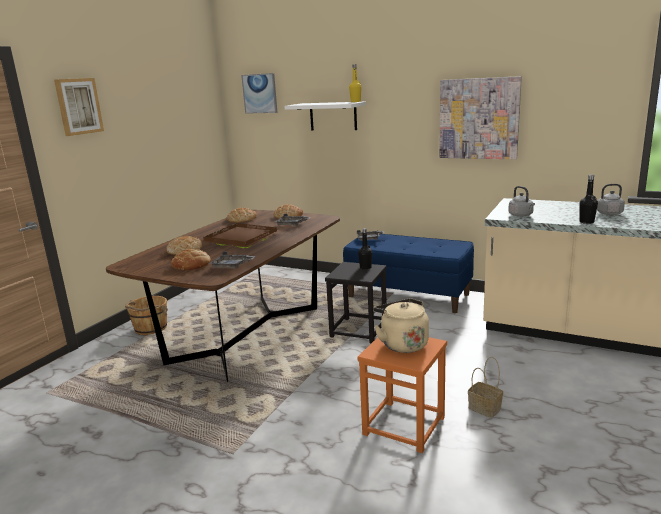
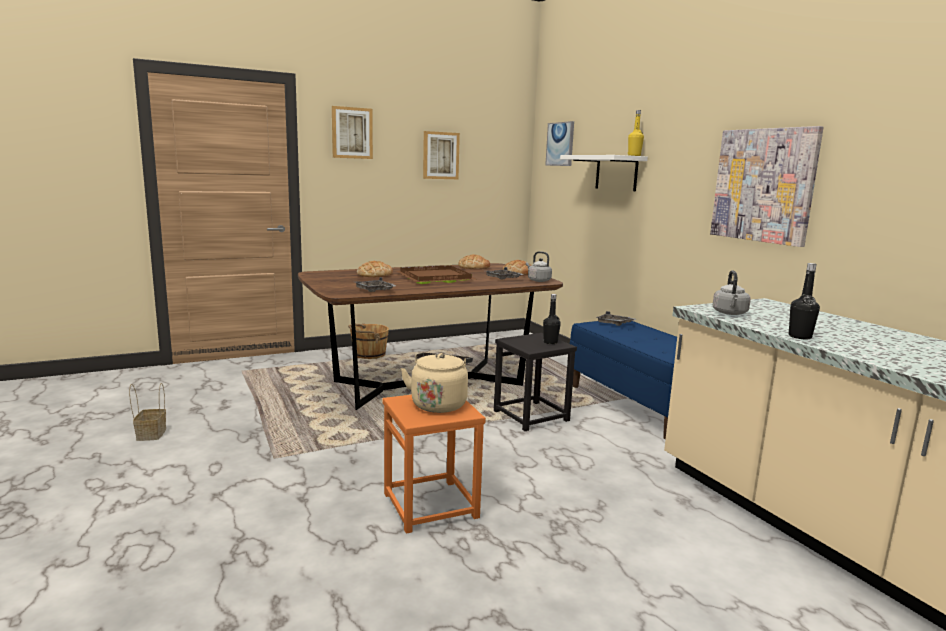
camera: 35 degrees right, 5 degrees down
bread [171,249,211,270] -> none
basket [468,357,503,418] -> basket moved to [129,383,166,441]
grey kettle [597,184,625,215] -> grey kettle moved to [526,251,552,282]
none -> picture [423,131,460,179]

